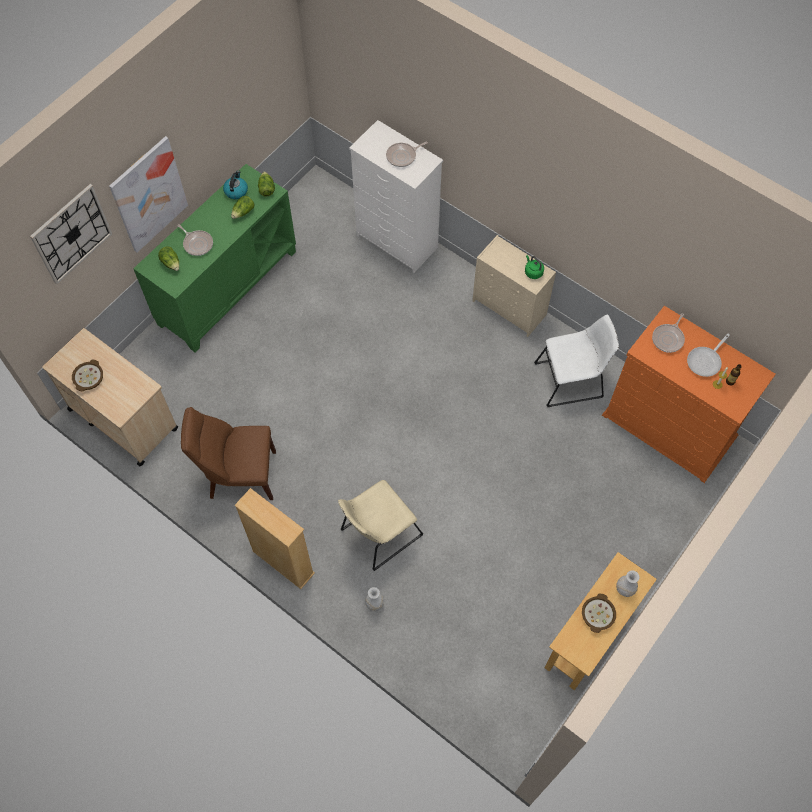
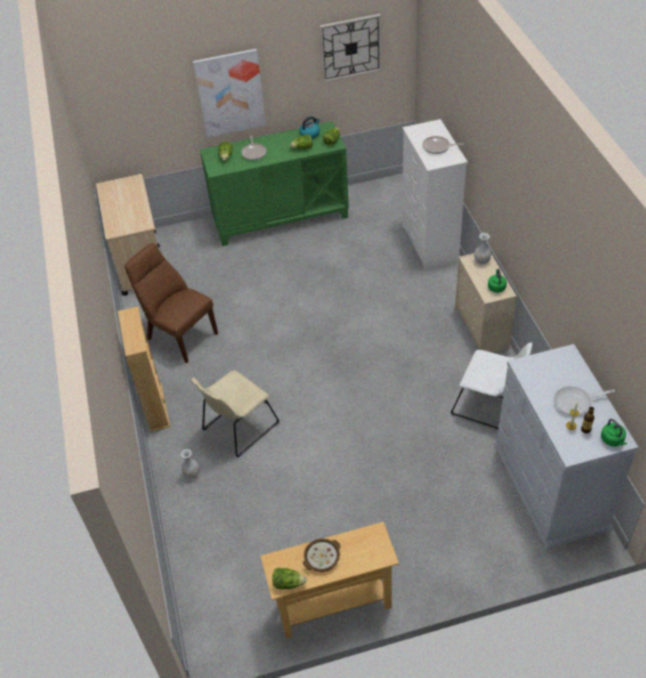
camera: 40 degrees right, 15 degrees down
wall clock [30,184,113,284] -> wall clock moved to [320,14,381,82]
bowl [72,360,103,391] -> none
beige chair [338,480,423,571] -> beige chair turned 45 degrees counterclockwise [191,370,279,458]
orange dresser [602,306,776,483] -> white dresser [494,344,638,550]
white vase [616,570,640,597] -> white vase moved to [474,233,491,265]
frying pan [652,313,685,353] -> none
none -> lettuce [272,568,307,589]
none -> green kettle [601,419,627,447]

